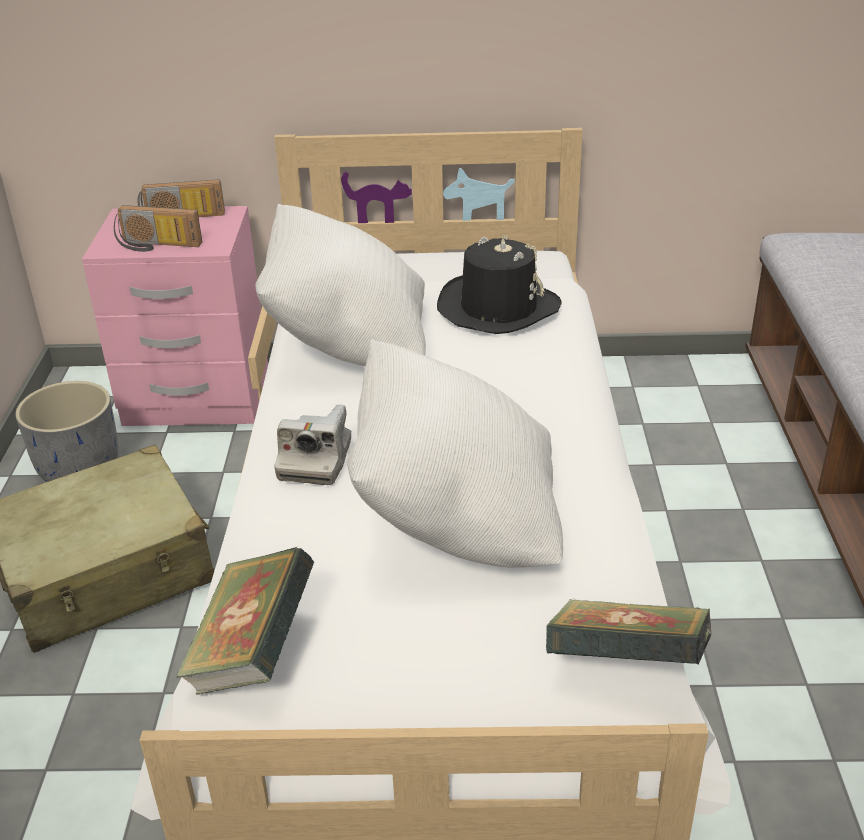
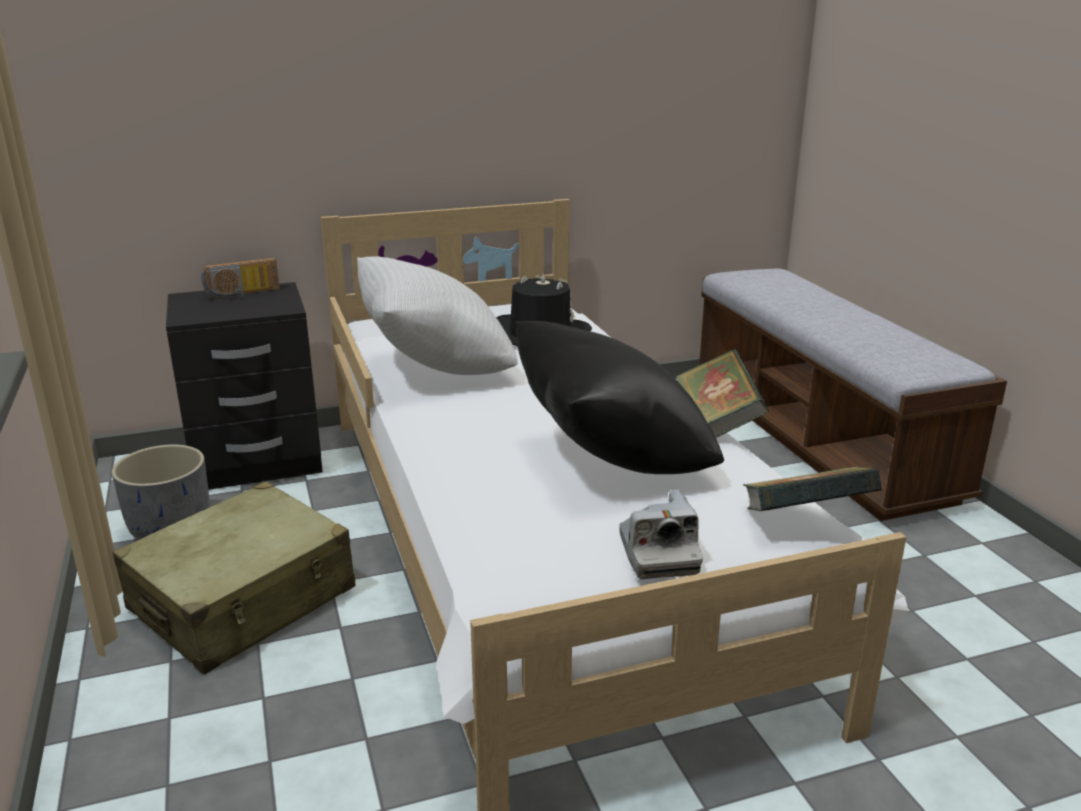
camera: 20 degrees left, 10 degrees down
pink nightstand [82,206,268,426] -> black nightstand [166,282,323,490]
radio [114,205,202,252] -> none
book [175,547,315,695] -> book moved to [676,349,769,438]
camera [275,404,351,485] -> camera moved to [619,490,703,579]
white pillow [347,339,563,568] -> black pillow [516,321,724,474]

